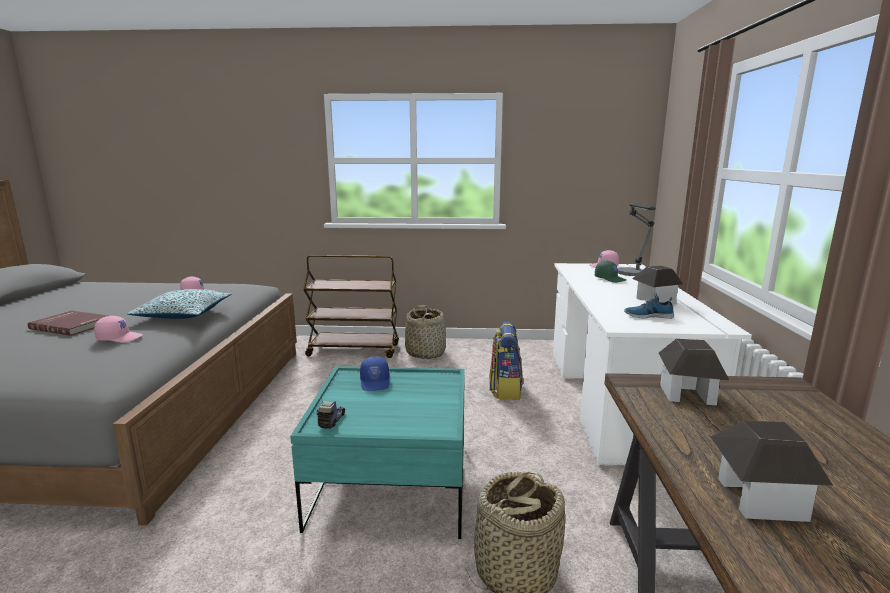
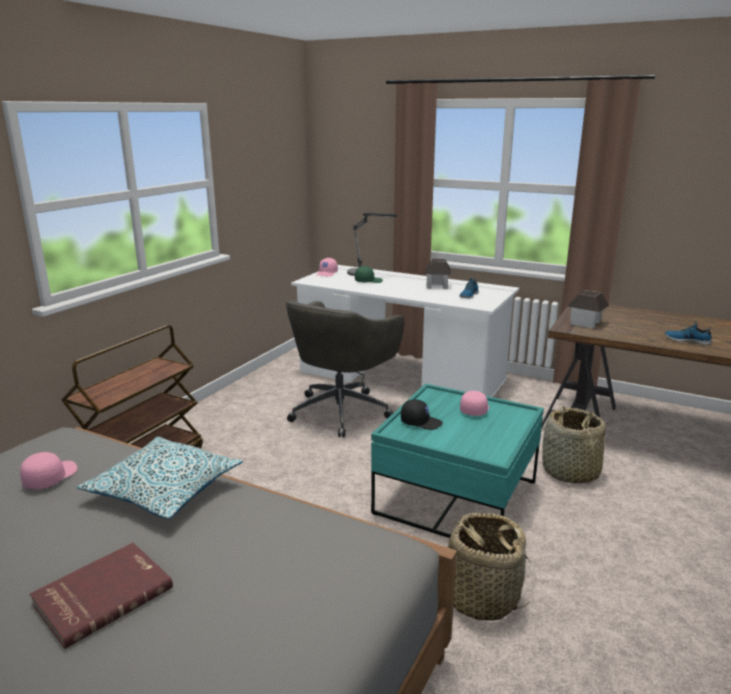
camera: 65 degrees left, 5 degrees up
pink cap [94,316,143,343] -> pink cap moved to [460,391,489,416]
toy truck [317,400,345,429] -> none
blue cap [360,356,389,391] -> black cap [401,399,443,430]
basket [405,305,446,359] -> basket moved to [435,513,530,621]
backpack [489,322,523,400] -> grey office chair [286,301,405,438]
toy house [710,421,833,522] -> shoe [665,320,712,345]

